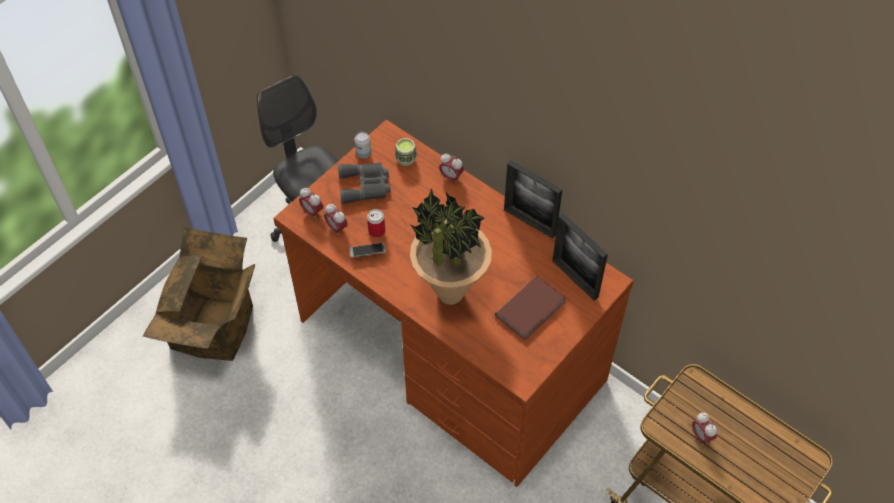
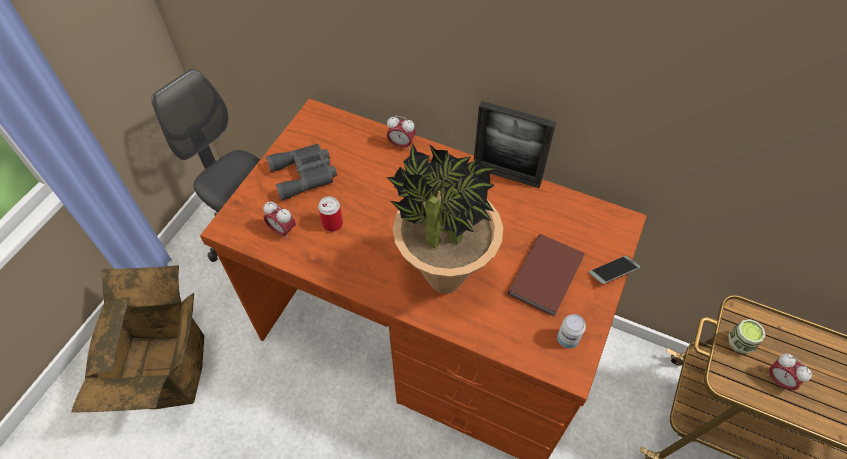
camera: 15 degrees left, 0 degrees up
alarm clock [299,188,323,219] -> none
phone [349,243,386,257] -> phone moved to [589,256,640,284]
can [355,132,371,158] -> can moved to [557,314,586,349]
cup [395,138,417,166] -> cup moved to [728,319,766,354]
picture frame [552,213,608,301] -> none

